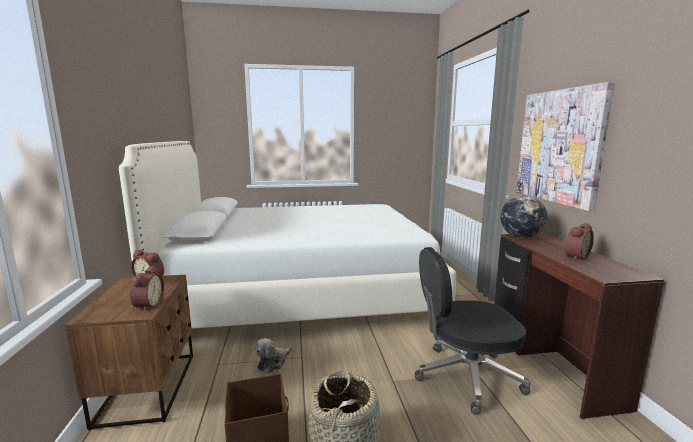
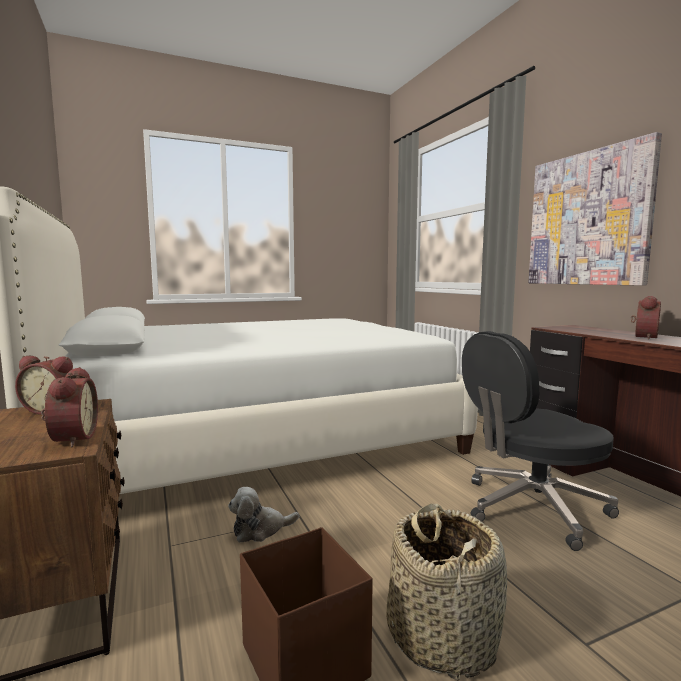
camera: 15 degrees left, 5 degrees down
plush toy [256,338,293,373] -> plush toy turned 45 degrees clockwise [228,487,299,542]
globe [500,195,548,238] -> none

